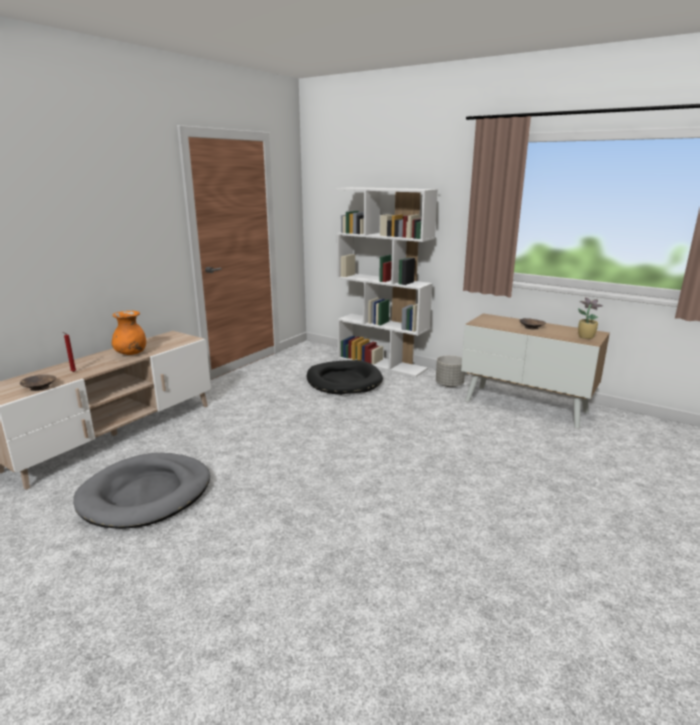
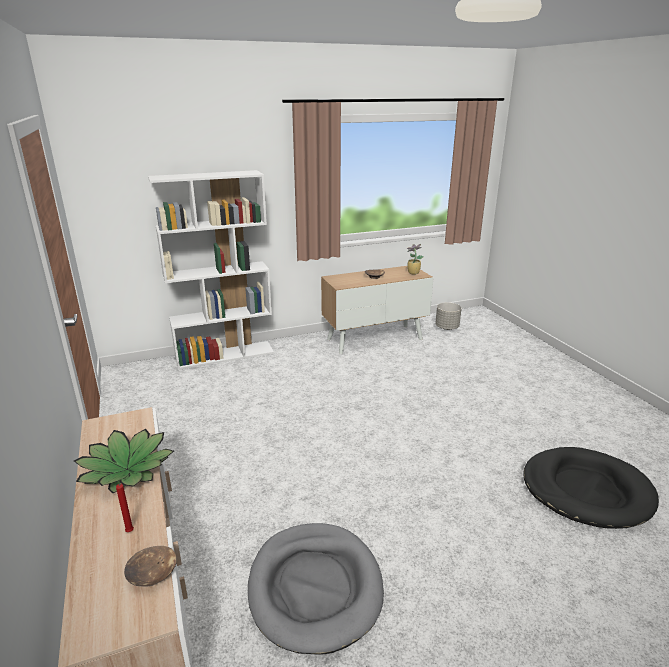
camera: 55 degrees left, 5 degrees up
orange vase [112,311,146,355] -> potted plant [74,429,174,493]
black dog bed [307,360,383,395] -> black dog bed moved to [523,447,659,529]
grey planter [436,355,465,387] -> grey planter moved to [435,302,462,330]

